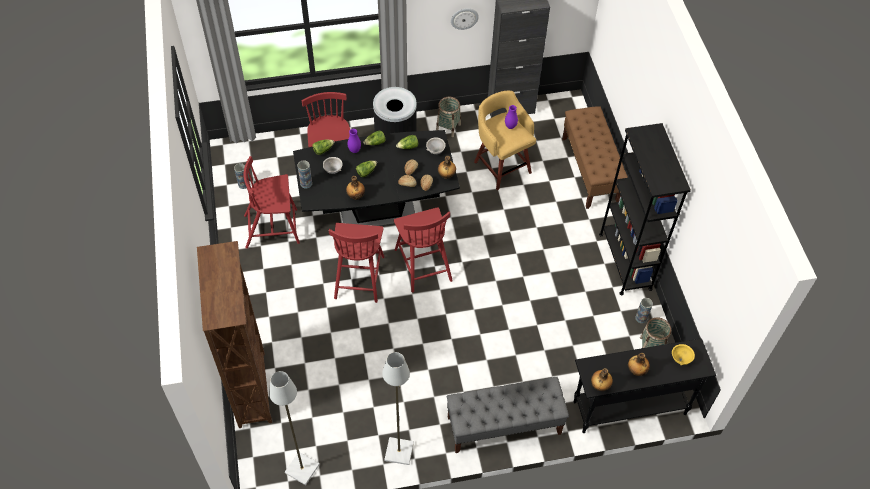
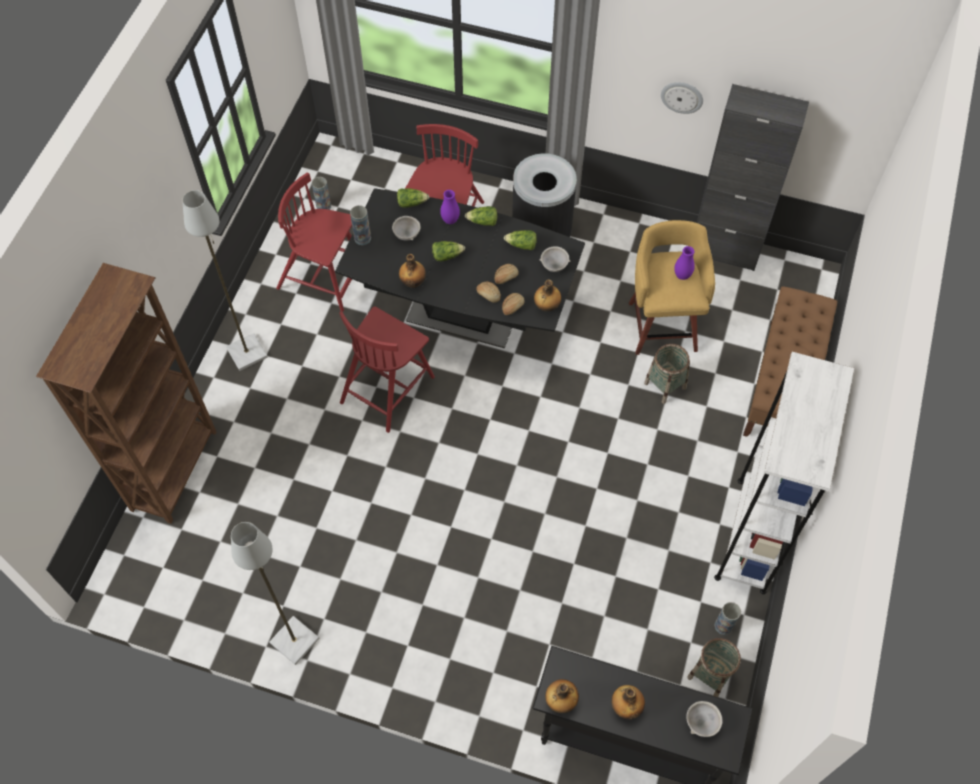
camera: 30 degrees right, 5 degrees up
grey floor lamp [269,371,320,485] -> grey floor lamp moved to [182,190,268,371]
red chair [394,207,453,293] -> none
basket [436,97,461,137] -> basket moved to [644,344,690,404]
grey bench [447,377,569,453] -> none
black bookcase [599,123,691,295] -> white bookcase [714,352,854,594]
yellow bowl [672,344,695,366] -> grey bowl [686,701,723,737]

